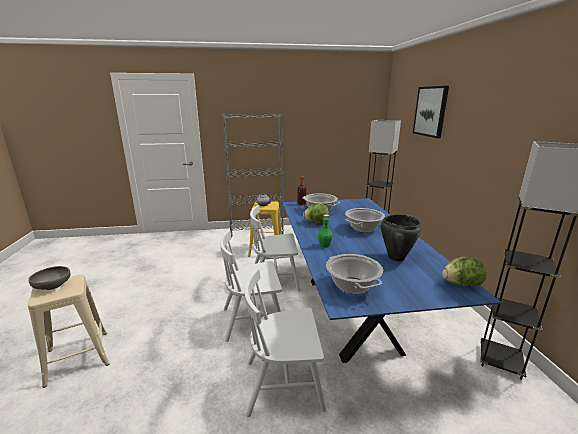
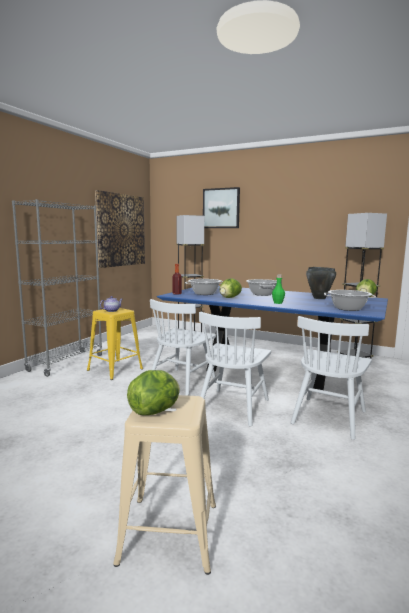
camera: 55 degrees left, 10 degrees down
grey bowl [28,266,71,290] -> lettuce [127,370,180,415]
none -> picture [95,190,145,268]

